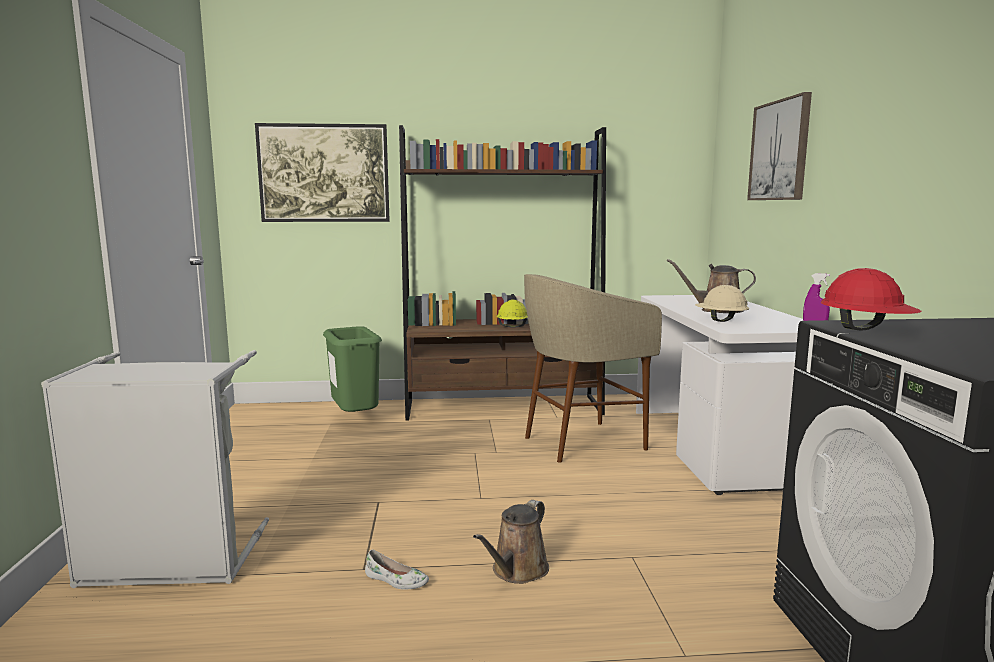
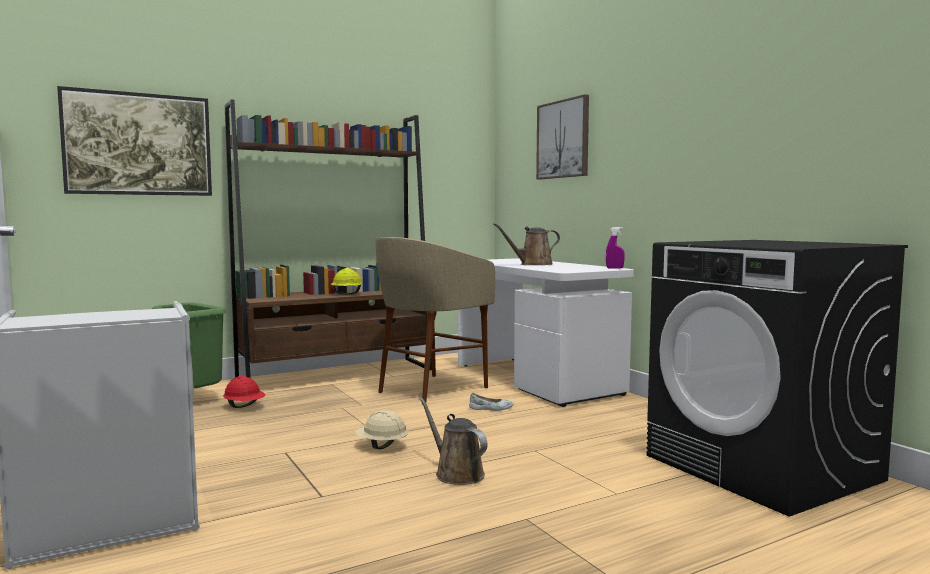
camera: 25 degrees left, 5 degrees down
white shoe [365,550,429,589] -> white shoe moved to [469,393,513,411]
brown watering can [473,500,549,584] -> brown watering can turned 135 degrees clockwise [420,398,487,485]
beige hard hat [695,285,749,322] -> beige hard hat moved to [356,410,408,449]
red hard hat [820,268,921,331] -> red hard hat moved to [223,376,265,408]

